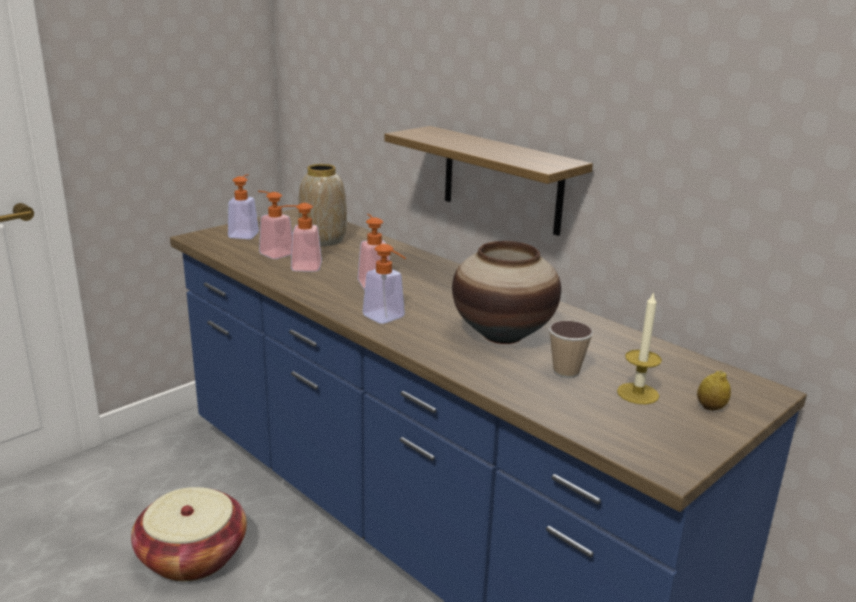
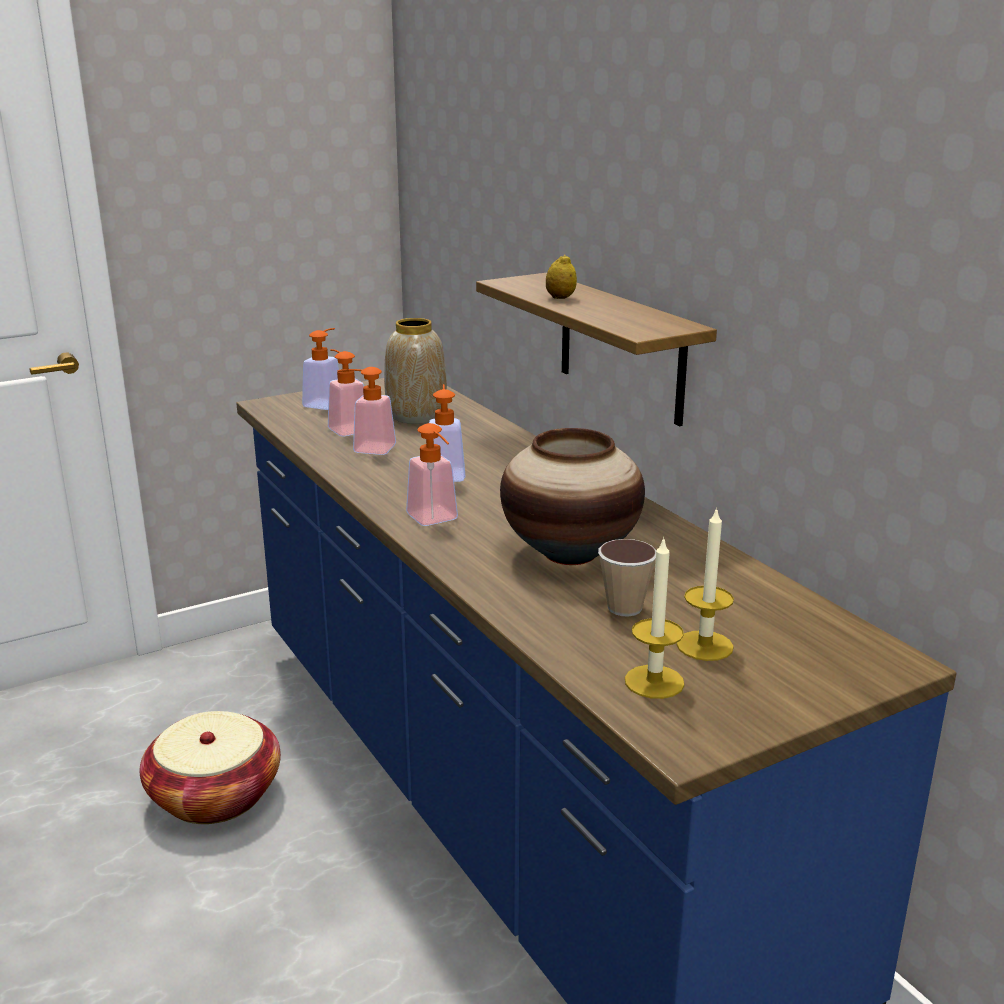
camera: 15 degrees right, 0 degrees up
lemon [697,370,731,410] -> lemon moved to [546,254,577,299]
none -> candle [625,537,684,699]

